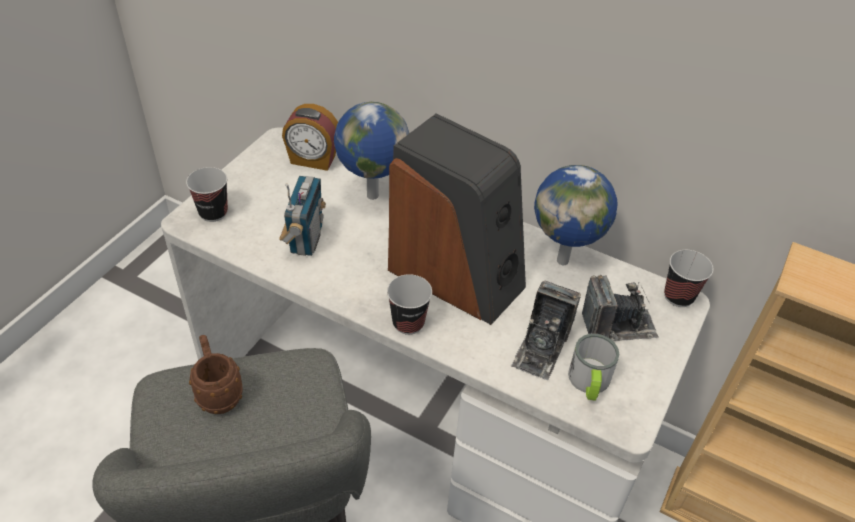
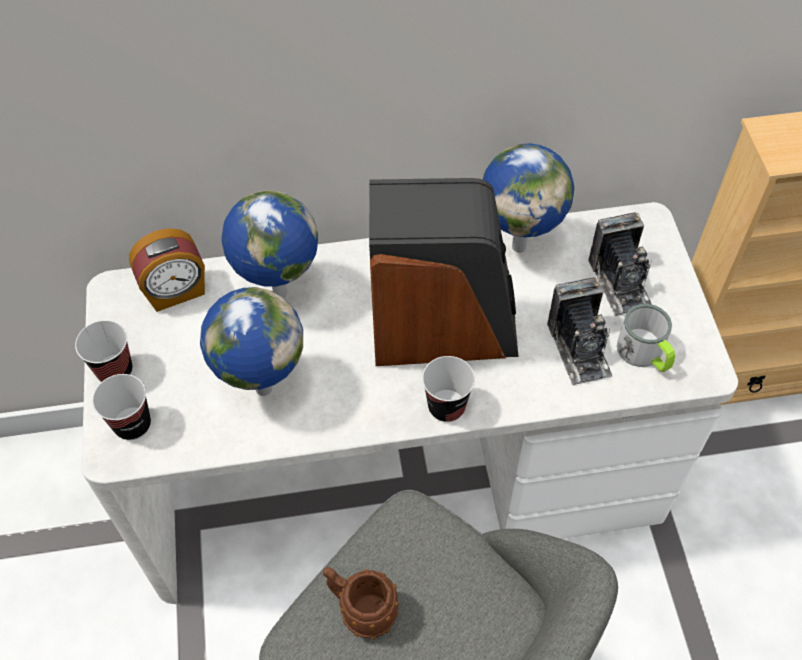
camera: 35 degrees left, 10 degrees up
radio [279,176,326,256] -> globe [200,287,303,396]
camera [582,275,659,341] -> camera turned 120 degrees clockwise [588,212,652,316]
cup [664,250,713,307] -> cup moved to [75,320,133,382]

